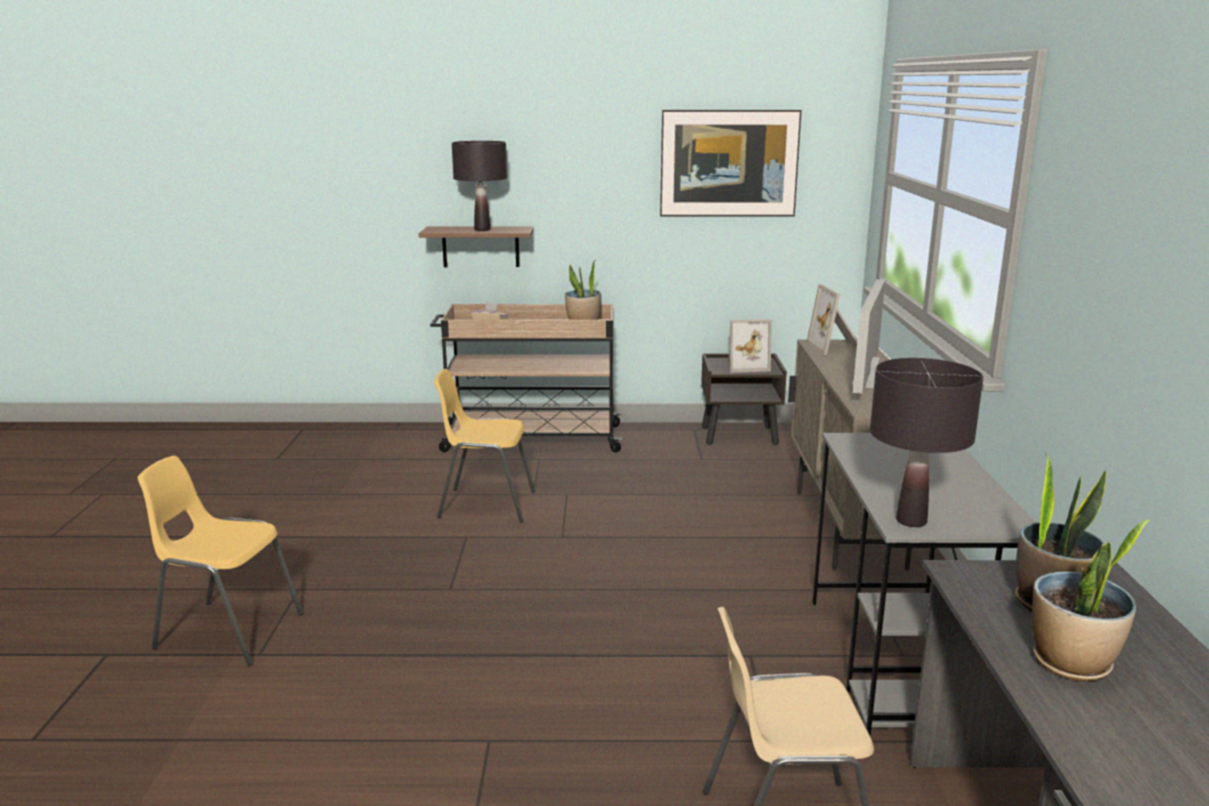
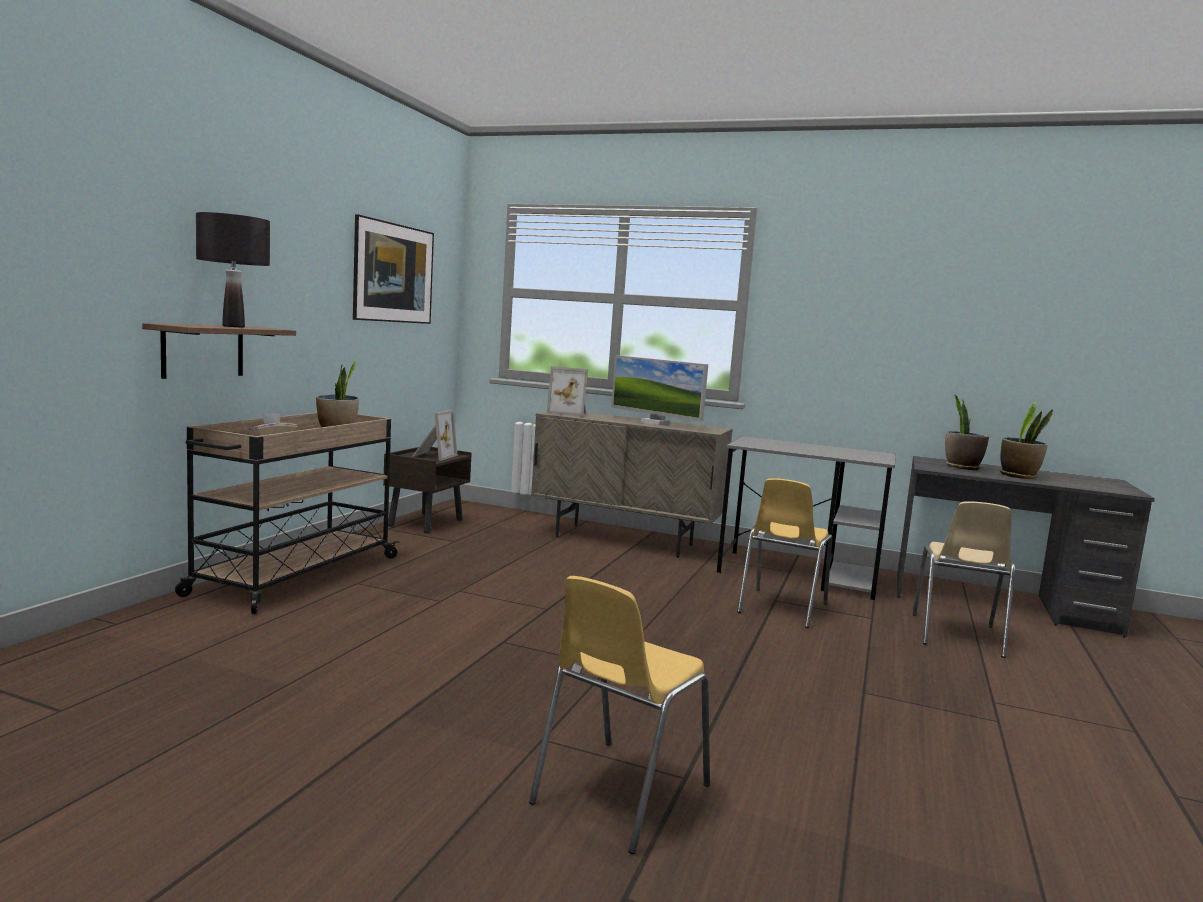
camera: 70 degrees left, 10 degrees down
yellow chair [434,369,535,523] -> yellow chair moved to [737,478,832,628]
black table lamp [870,358,983,527] -> none

